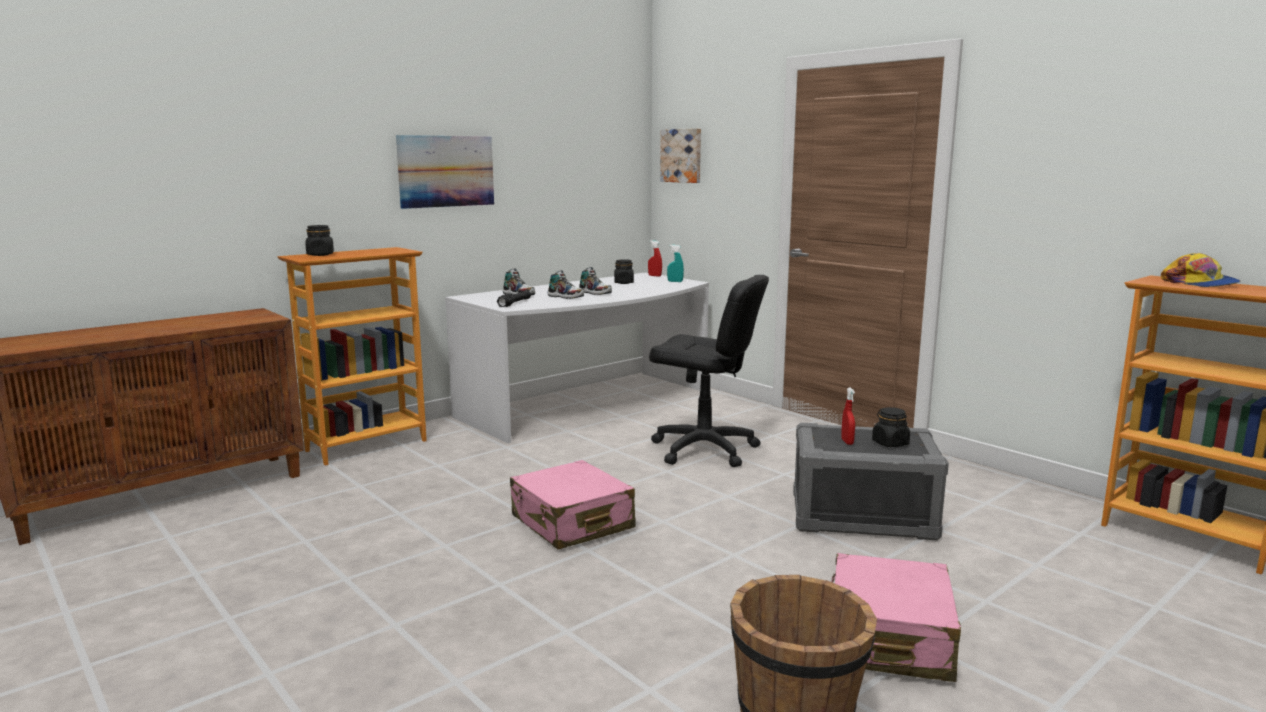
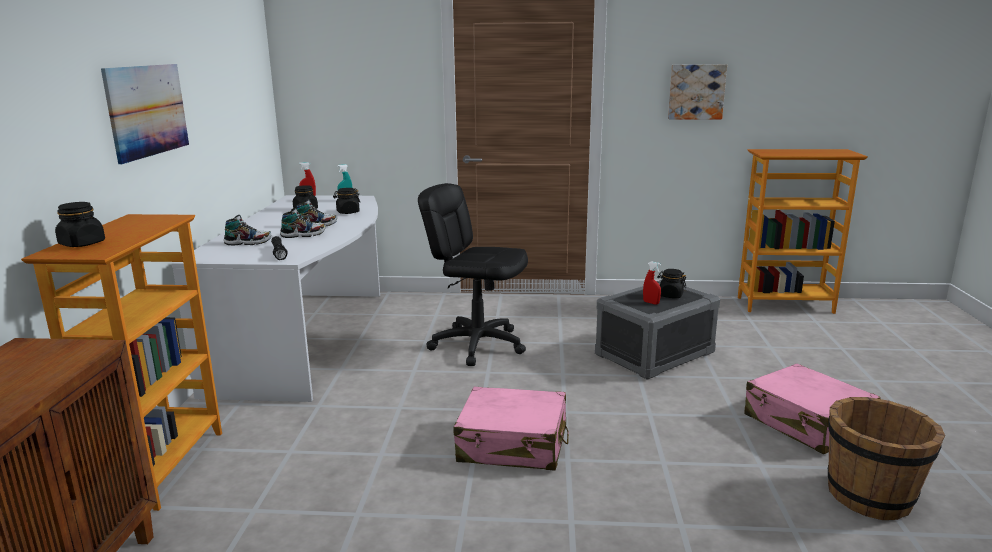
camera: 45 degrees left, 5 degrees up
black office chair [649,275,769,467] -> black office chair turned 135 degrees counterclockwise [418,183,528,366]
picture [660,128,701,183] -> picture moved to [668,64,727,120]
cap [1161,253,1241,287] -> none
none -> black jar [333,188,361,214]

